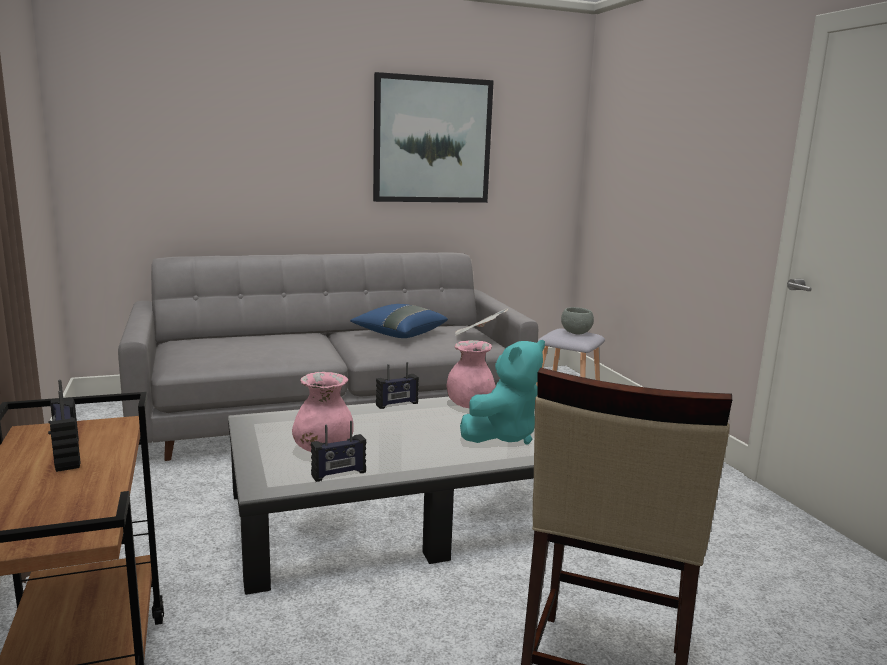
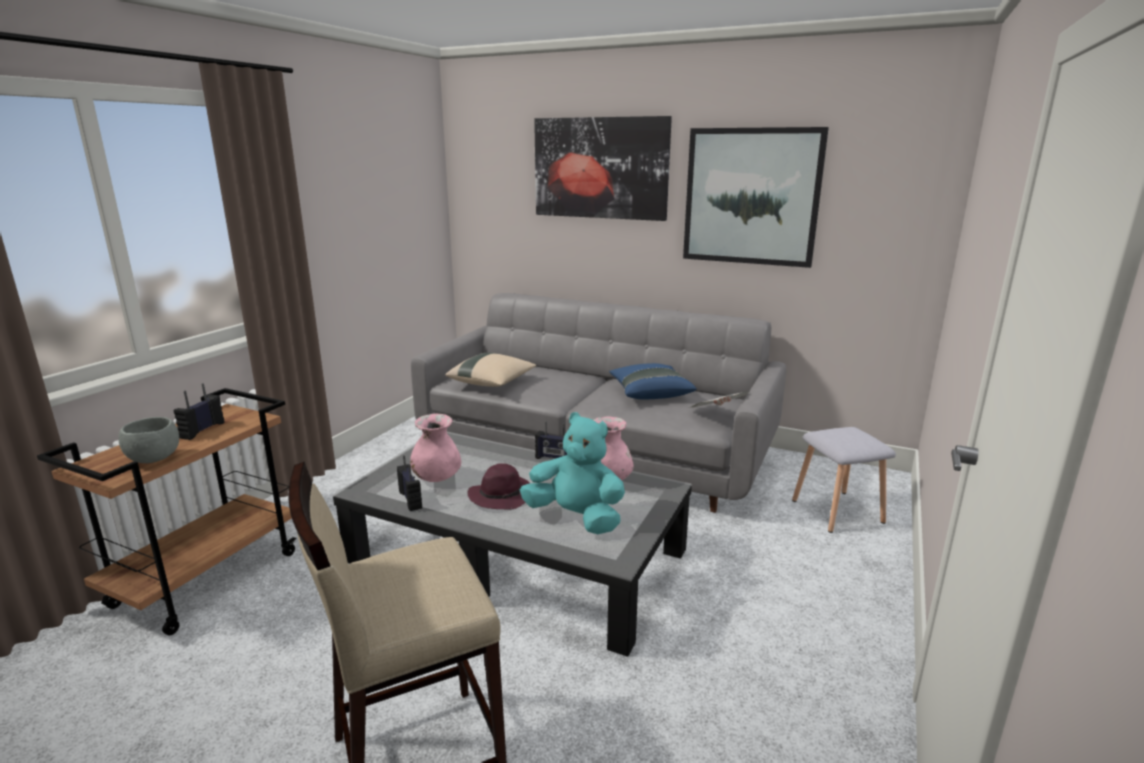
camera: 45 degrees right, 5 degrees up
radio [311,421,366,482] -> radio turned 135 degrees counterclockwise [397,455,422,511]
turquoise plush toy [460,340,545,444] -> turquoise plush toy turned 150 degrees counterclockwise [520,412,625,534]
grey bowl [561,307,594,334] -> grey bowl moved to [118,417,179,463]
none -> beige pillow [445,353,536,387]
none -> purple hat [467,463,530,510]
none -> picture [534,116,672,221]

